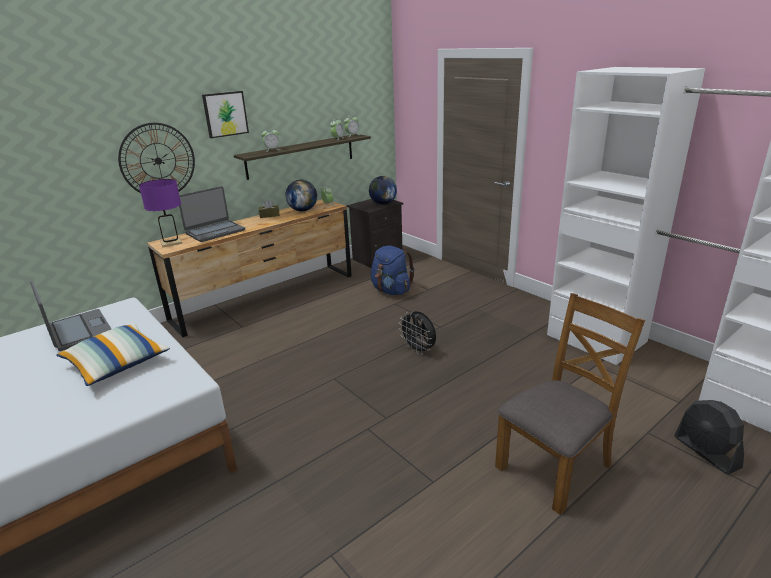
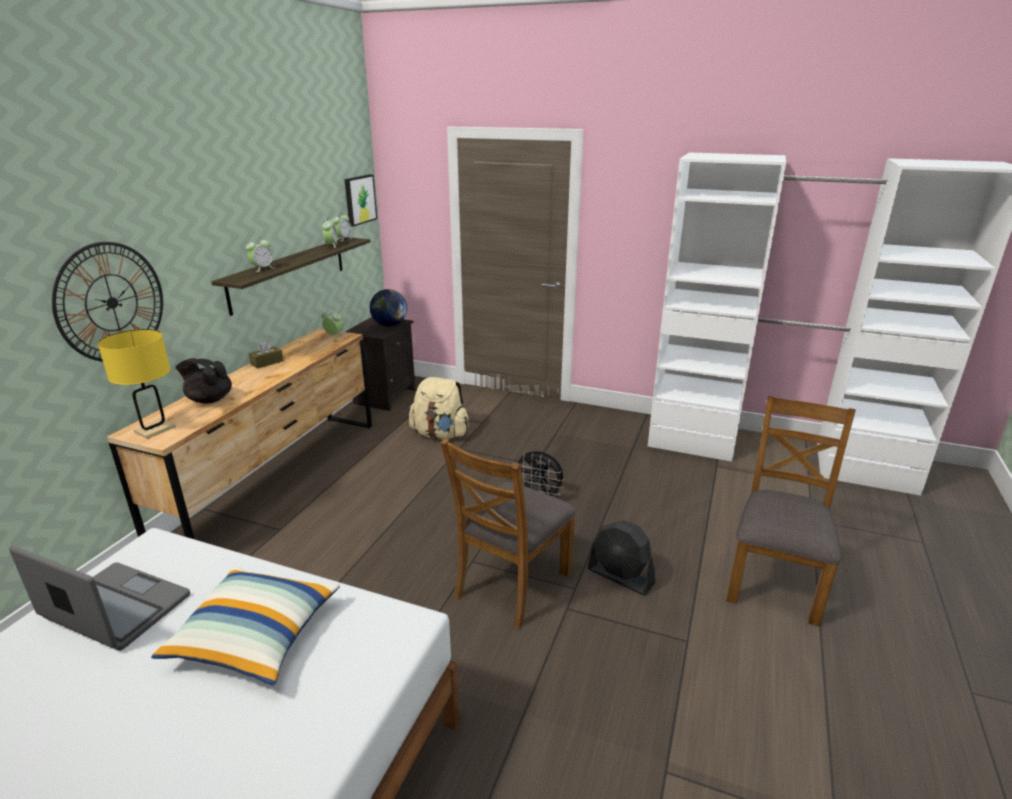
camera: 30 degrees left, 0 degrees up
purple table lamp [139,179,182,247] -> yellow table lamp [98,329,176,439]
laptop [179,186,245,242] -> black teapot [176,358,232,404]
picture [202,91,249,138] -> picture moved to [344,174,377,227]
globe [285,180,317,211] -> none
blue backpack [371,245,415,295] -> beige backpack [409,377,469,439]
black fan [674,400,744,475] -> black fan moved to [588,520,655,595]
none -> brown chair [441,438,577,629]

